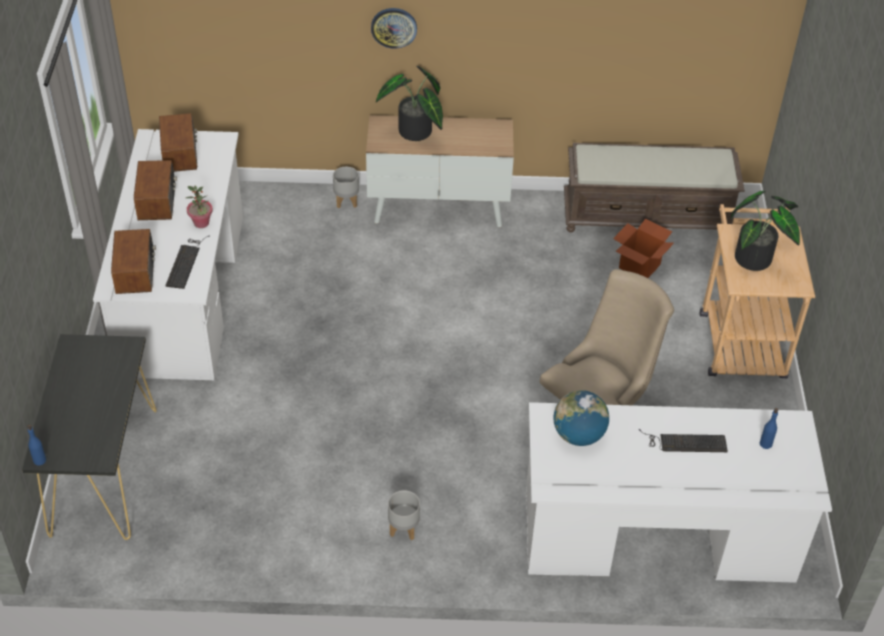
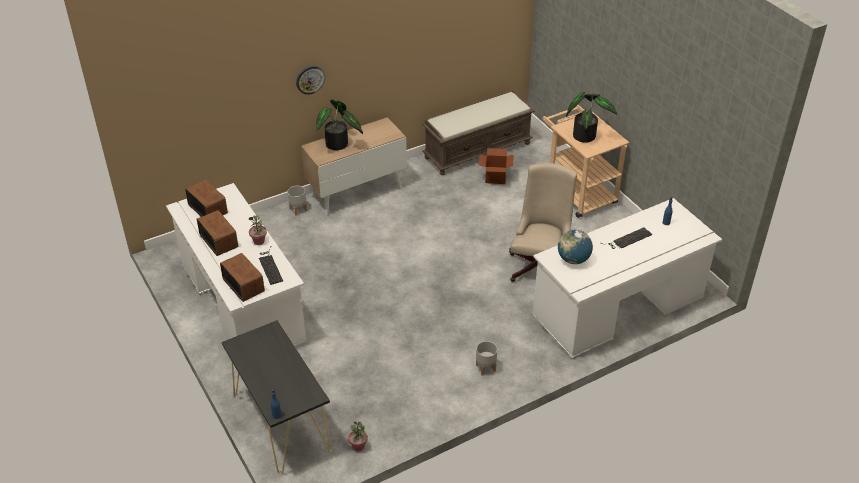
camera: 30 degrees left, 5 degrees down
none -> potted plant [348,421,368,451]

